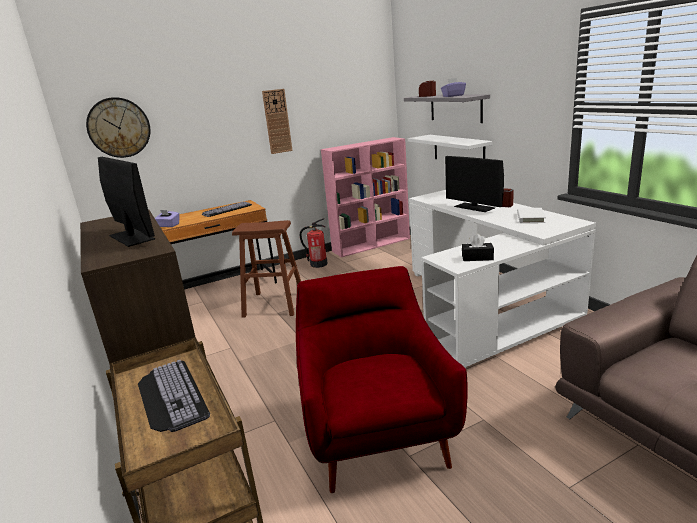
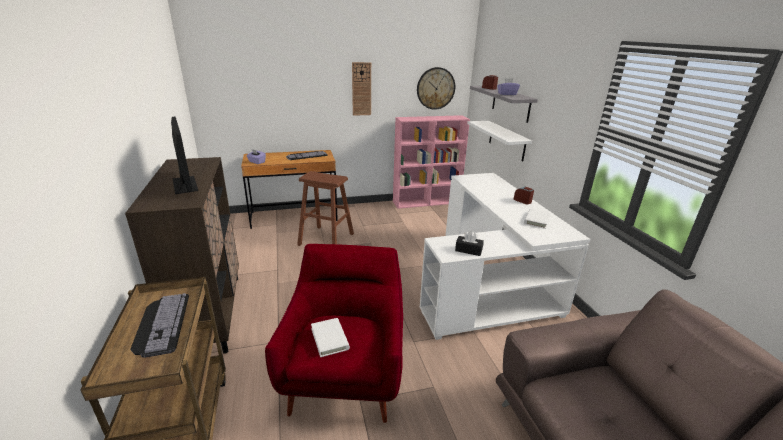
camera: 10 degrees right, 5 degrees up
wall clock [86,97,150,158] -> wall clock moved to [417,67,455,110]
fire extinguisher [300,219,328,268] -> none
monitor [445,156,504,212] -> none
none -> white book [311,318,350,357]

